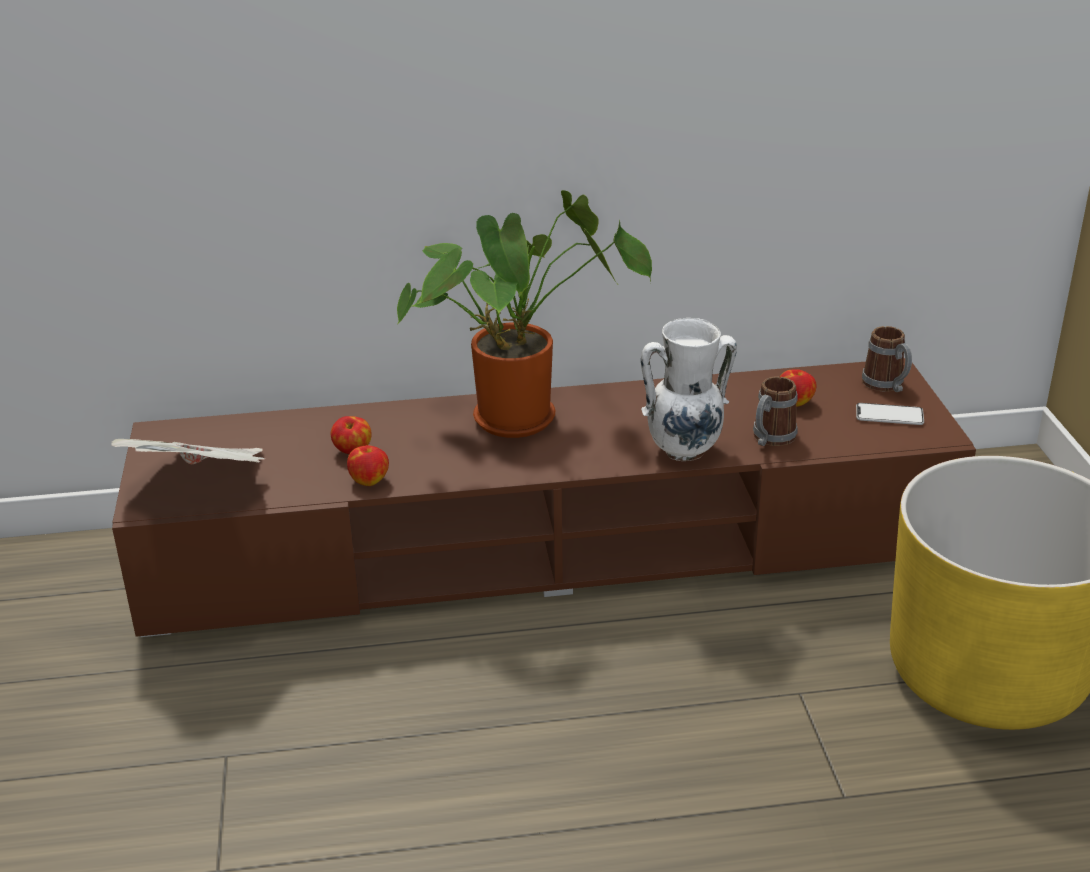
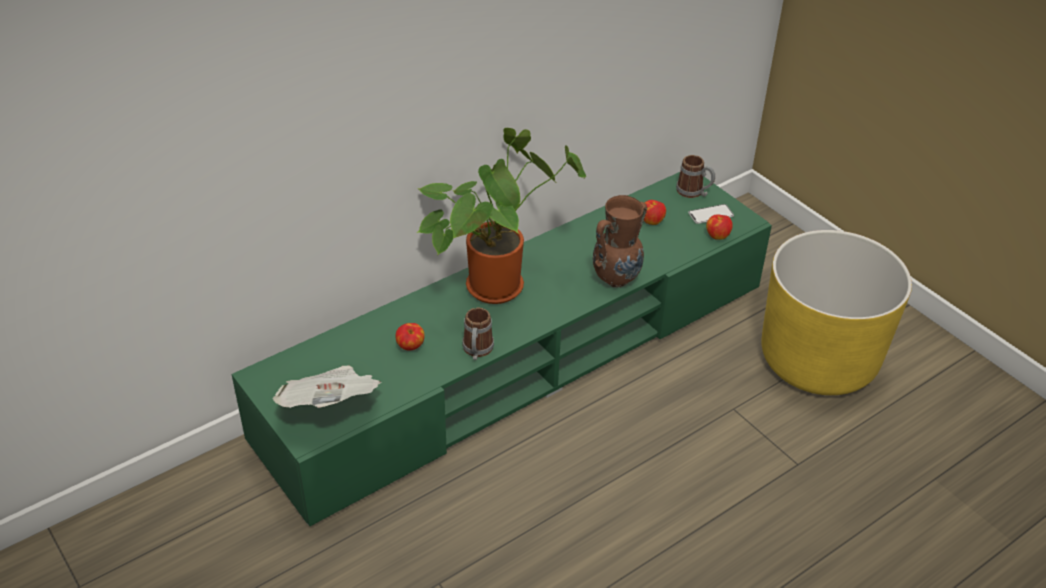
camera: 30 degrees left, 10 degrees up
brown tv stand [112,358,976,637] -> green tv stand [231,172,772,526]
apple [347,445,389,486] -> apple moved to [706,215,733,240]
white vase [641,318,737,461] -> brown vase [593,195,647,287]
mug [753,376,797,446] -> mug moved to [462,308,494,360]

